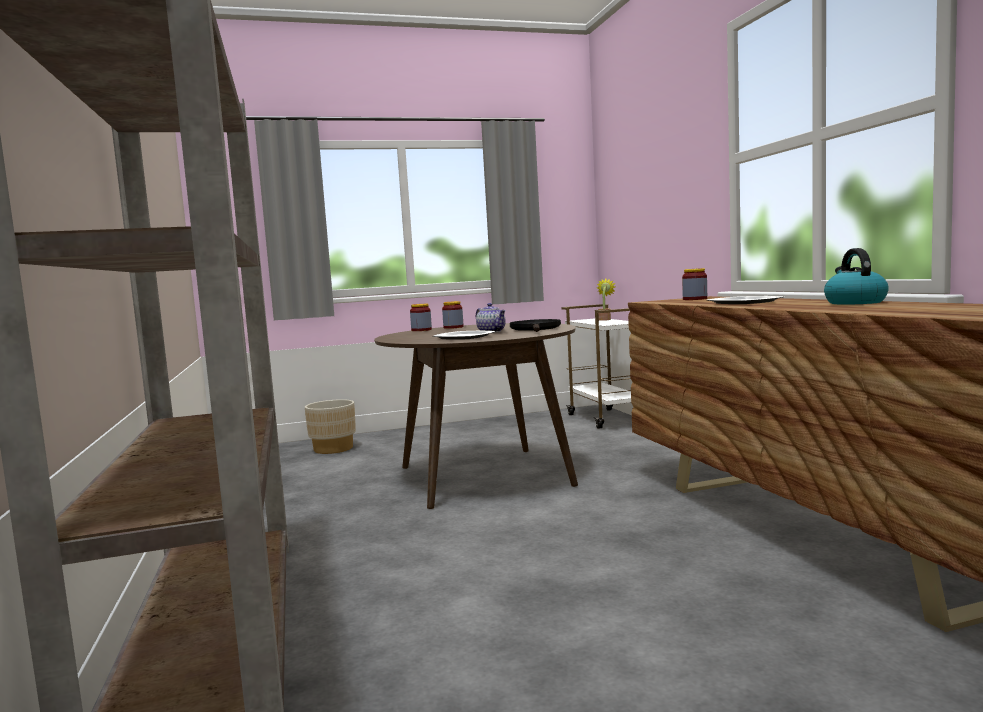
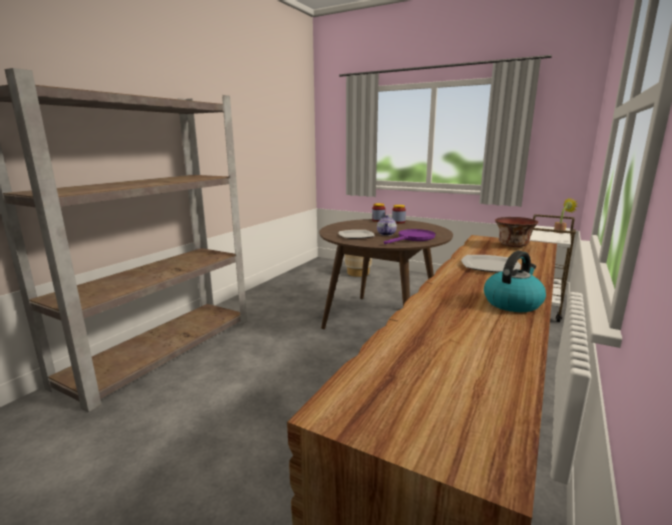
camera: 45 degrees right, 10 degrees up
black frying pan [510,319,561,332] -> purple frying pan [384,229,435,244]
jar [682,268,707,300] -> bowl [495,217,538,247]

